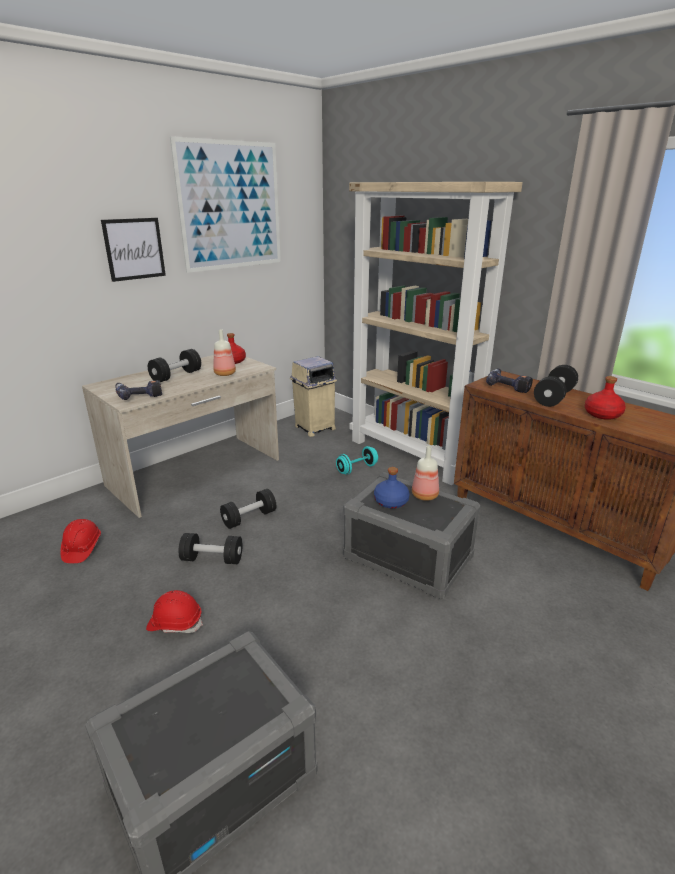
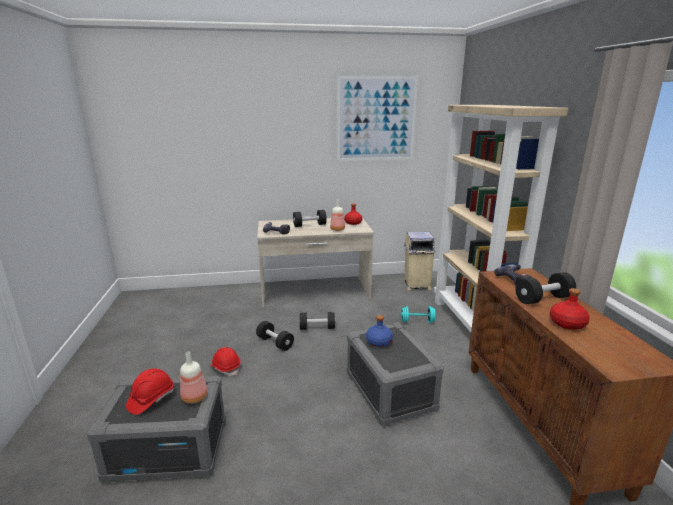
camera: 35 degrees right, 5 degrees down
red hard hat [60,519,101,563] -> red hard hat moved to [126,368,174,415]
picture [101,218,166,282] -> none
bottle [412,446,439,501] -> bottle moved to [180,352,208,404]

